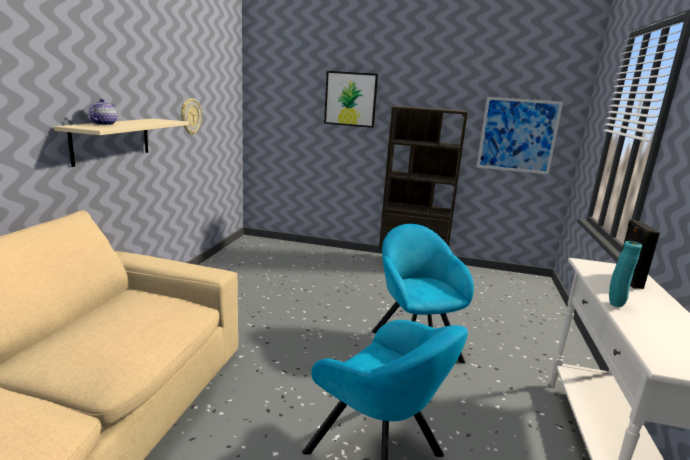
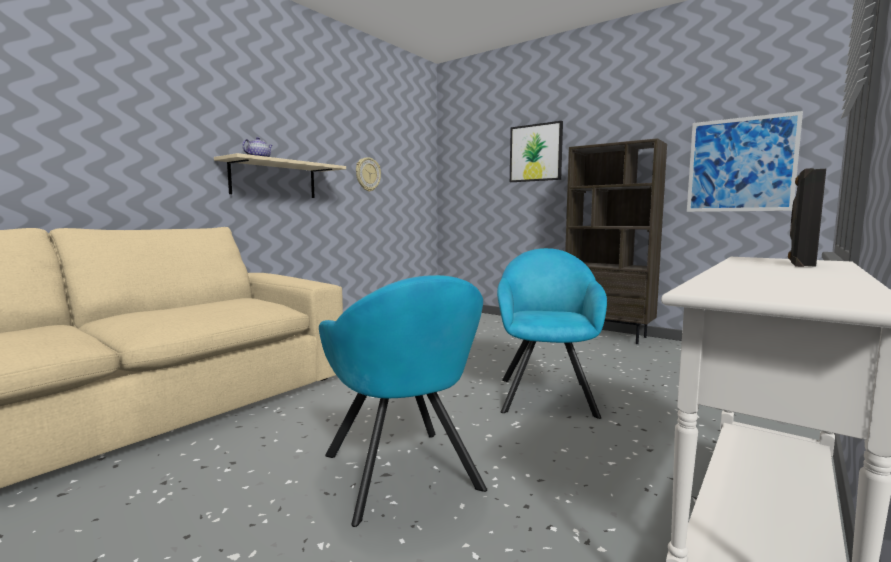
camera: 25 degrees right, 10 degrees down
turquoise vase [609,241,642,307] -> none

